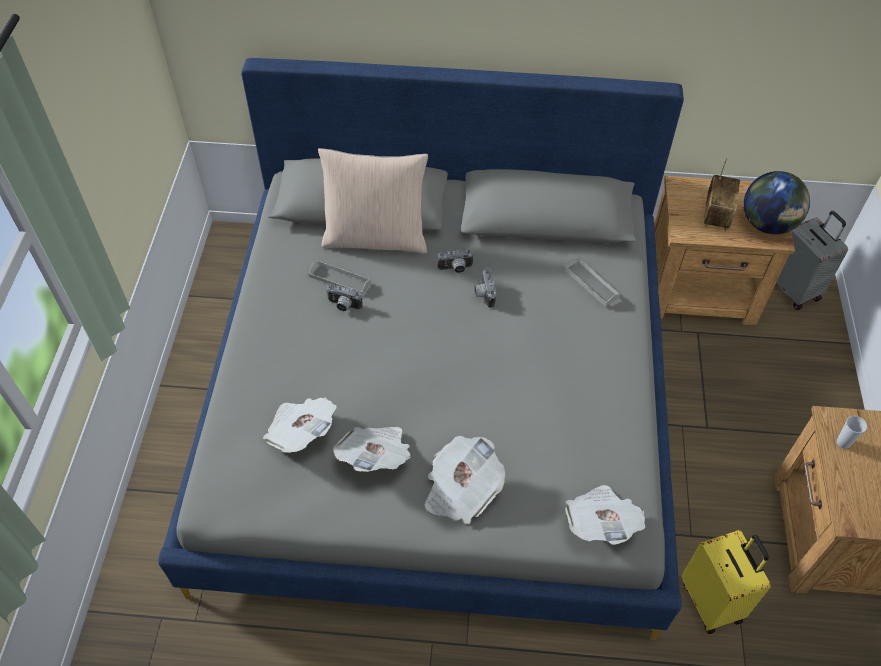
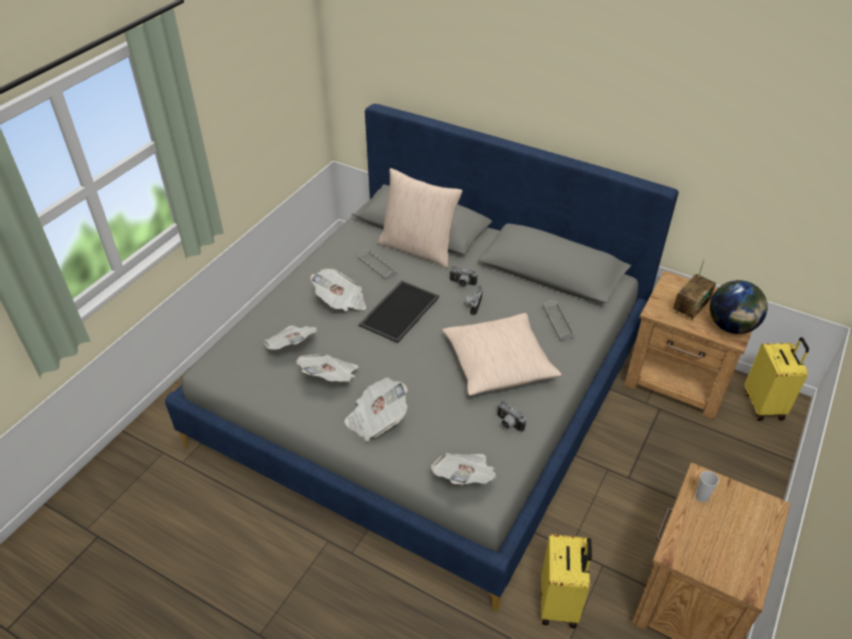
camera: 25 degrees right, 10 degrees down
camera [326,283,363,312] -> camera moved to [497,400,526,432]
grey suitcase [776,211,848,310] -> yellow suitcase [745,337,809,421]
none -> newspaper [311,269,366,311]
none -> tray [359,280,439,343]
none -> beige pillow [442,313,562,396]

